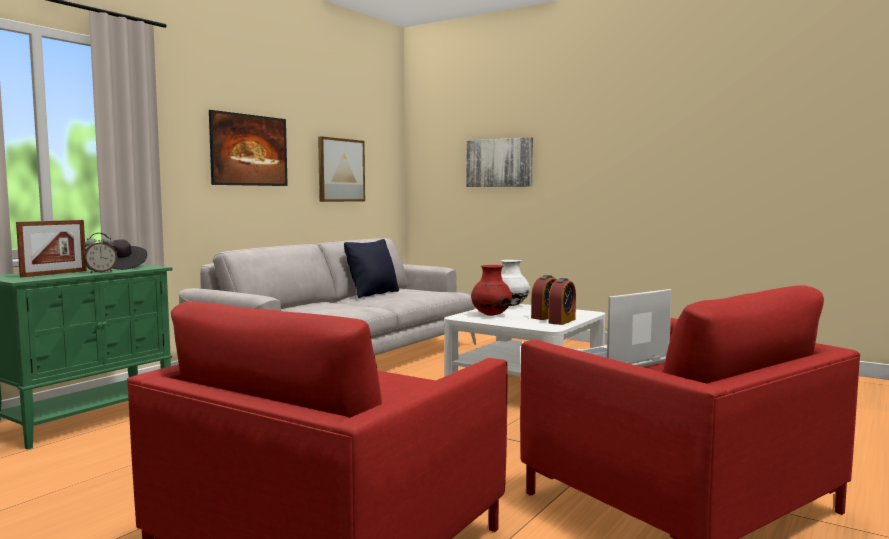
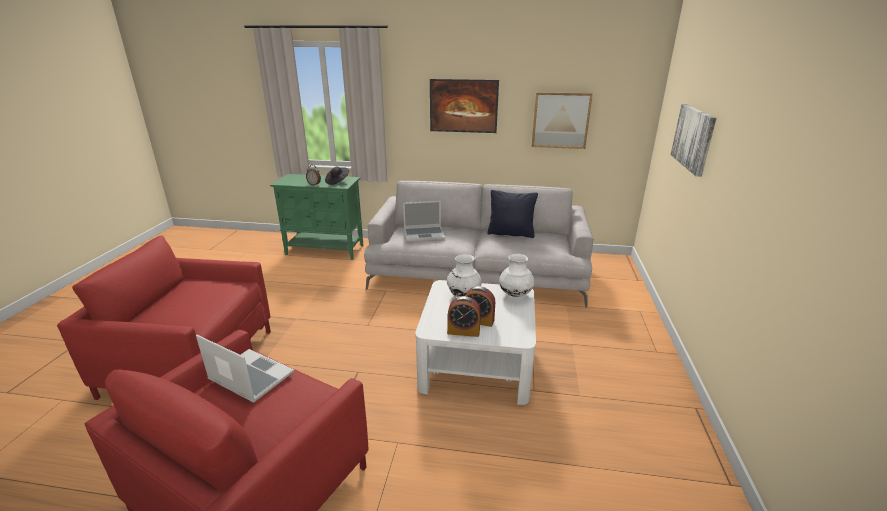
camera: 65 degrees right, 20 degrees up
picture frame [16,220,87,277] -> none
red vase [471,265,512,316] -> white vase [447,254,482,297]
none -> laptop [403,201,445,242]

